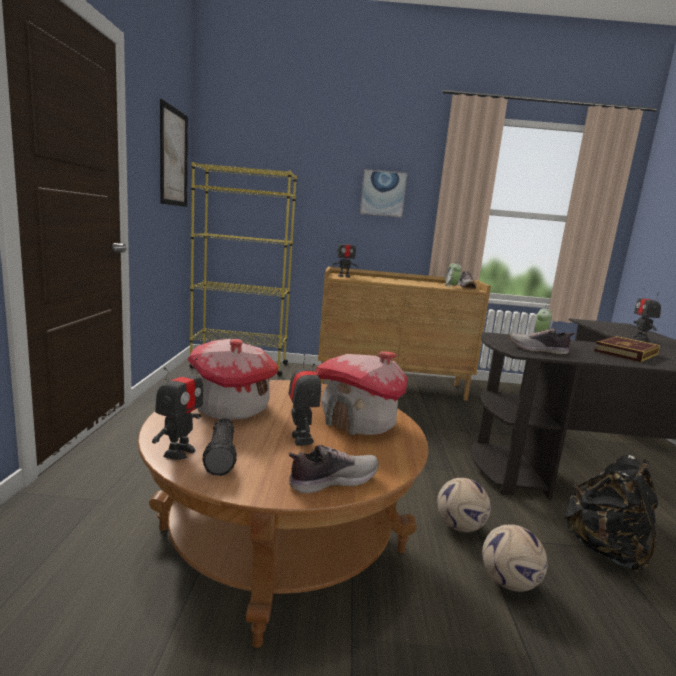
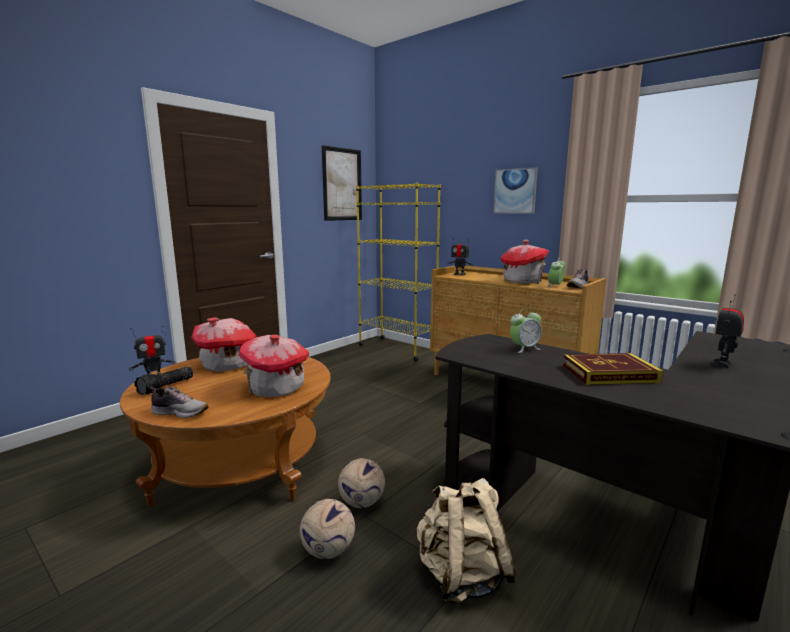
camera: 40 degrees right, 0 degrees up
toy robot [288,353,322,446] -> none
shoe [510,328,575,355] -> none
black backpack [565,455,658,572] -> beige backpack [417,478,517,604]
none -> toy house [501,240,549,284]

